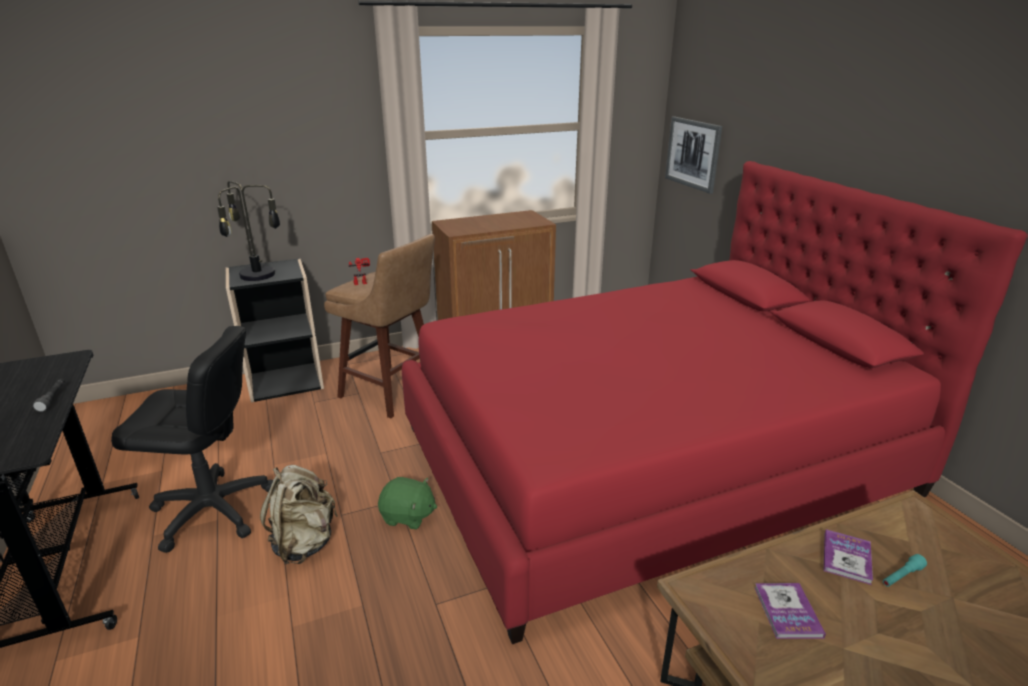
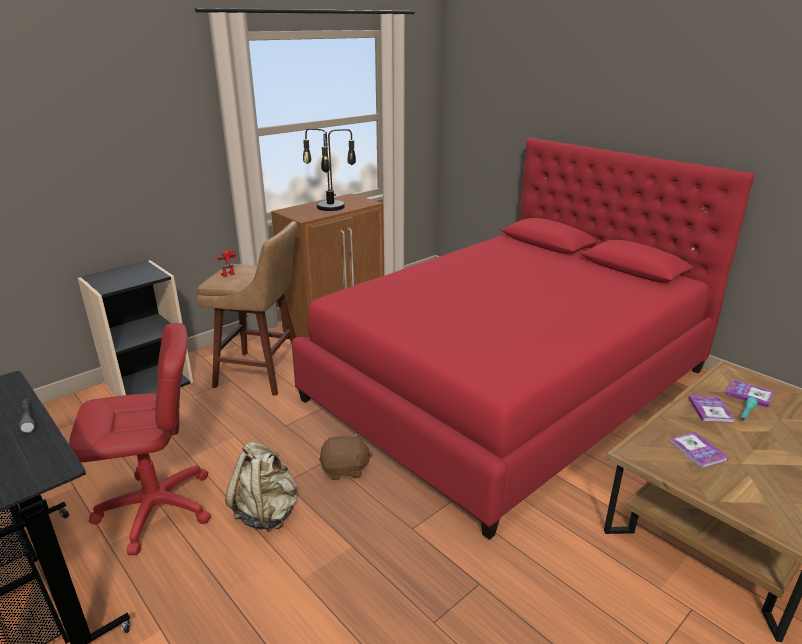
camera: 20 degrees left, 0 degrees up
black office chair [111,326,273,553] -> red office chair [69,323,211,555]
table lamp [217,181,280,281] -> table lamp moved to [303,128,356,211]
green plush toy [378,477,437,530] -> brown plush toy [319,432,373,481]
picture [665,117,722,194] -> none
none -> book [725,379,774,408]

